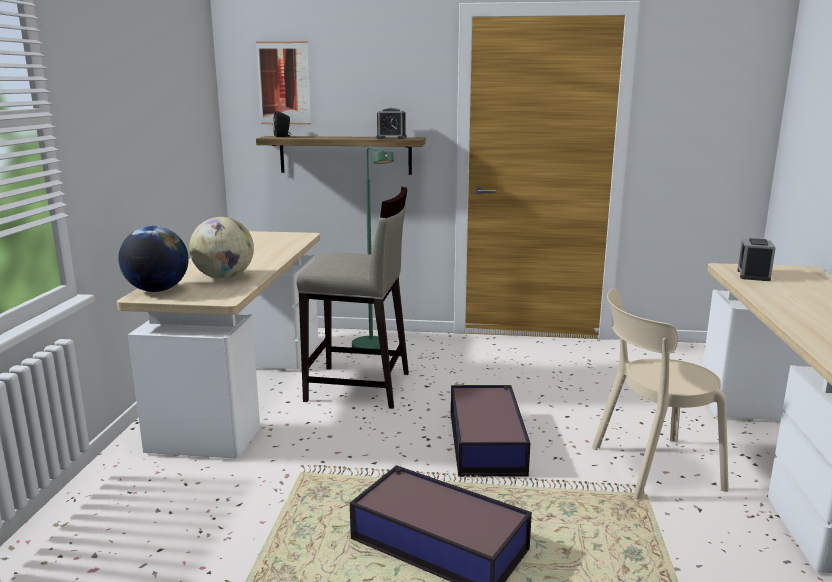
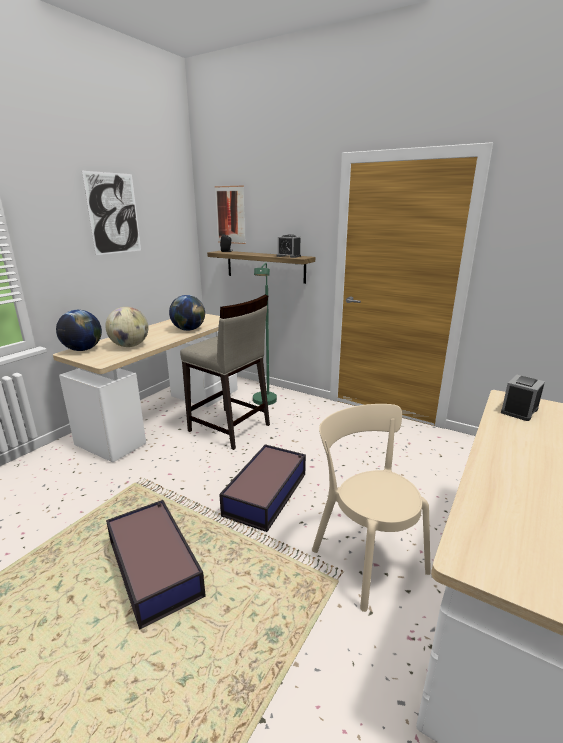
camera: 25 degrees right, 5 degrees up
beige chair [592,288,729,500] -> beige chair turned 45 degrees clockwise [312,404,431,612]
none -> picture [82,171,141,255]
none -> globe [169,295,205,331]

